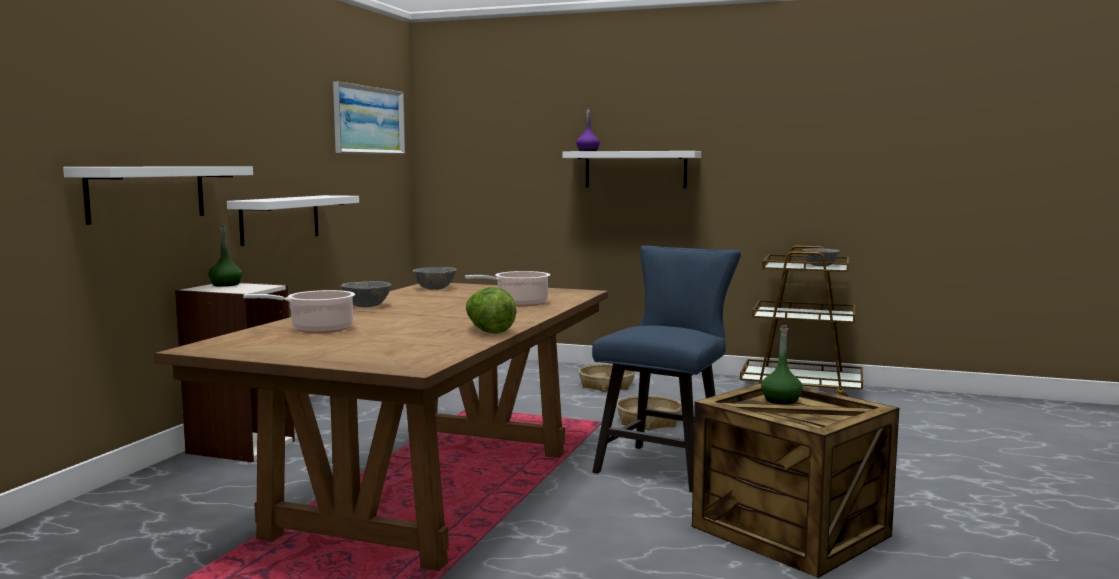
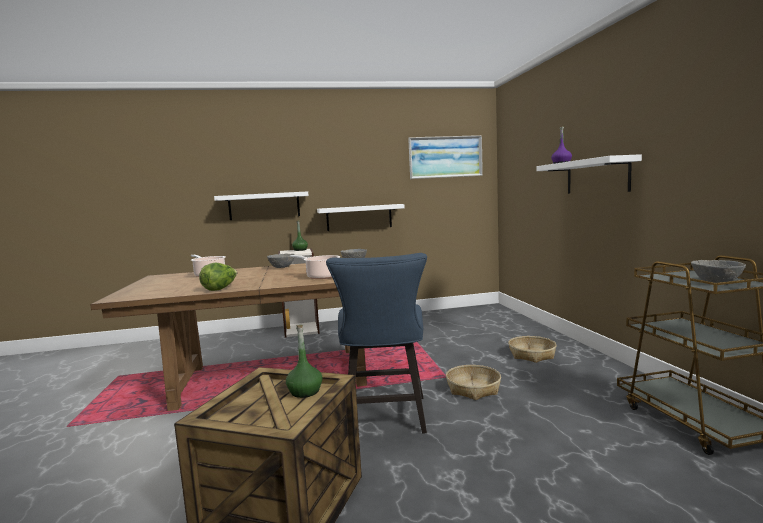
camera: 60 degrees right, 0 degrees up
blue chair [592,245,741,492] -> blue chair turned 90 degrees clockwise [326,253,427,433]

